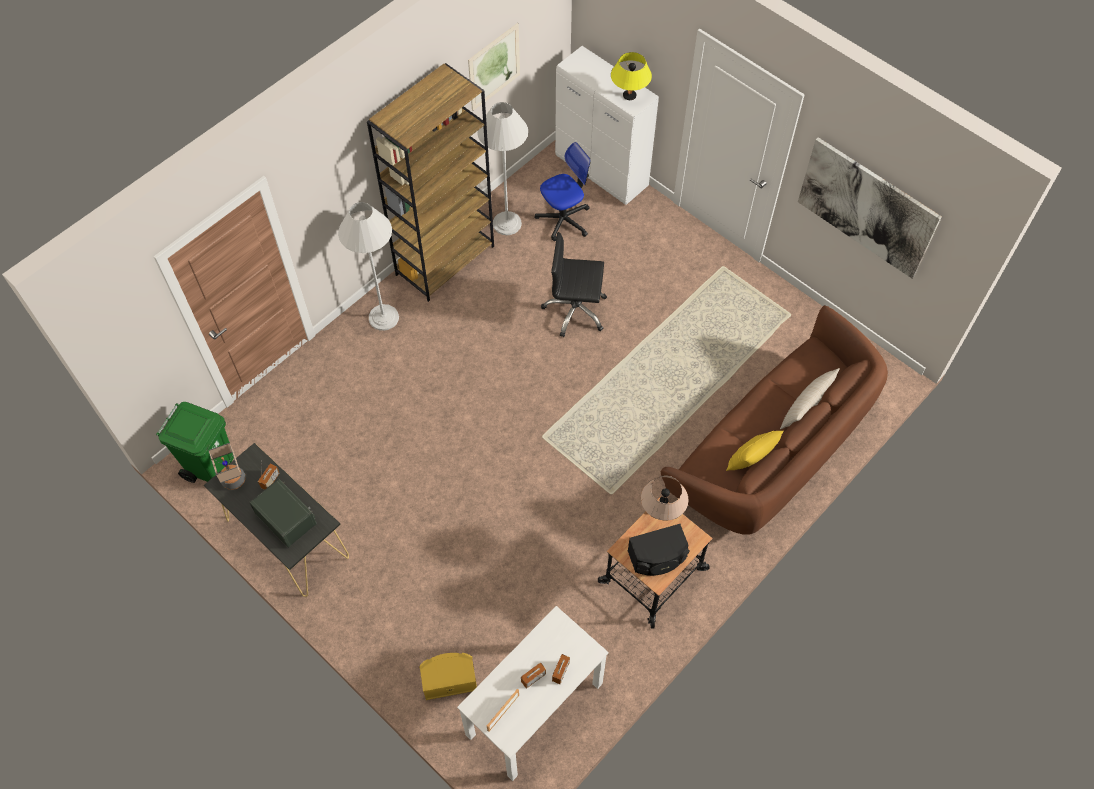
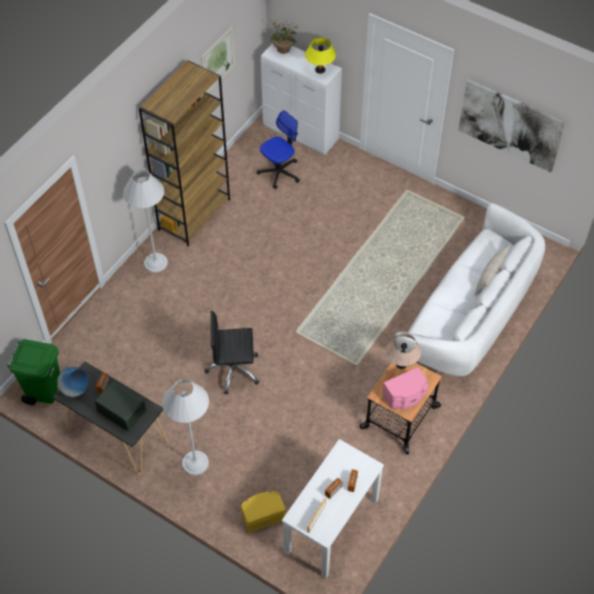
camera: 10 degrees left, 5 degrees down
table lamp [208,443,246,490] -> globe [57,367,88,397]
white floor lamp [477,102,528,235] -> white floor lamp moved to [162,379,209,475]
black office chair [541,232,607,337] -> black office chair moved to [205,311,259,395]
black speaker [627,524,690,576] -> pink speaker [382,367,429,410]
brown sofa [661,305,888,535] -> white sofa [395,203,545,376]
yellow pillow [726,431,784,471] -> none
none -> potted plant [270,20,297,54]

